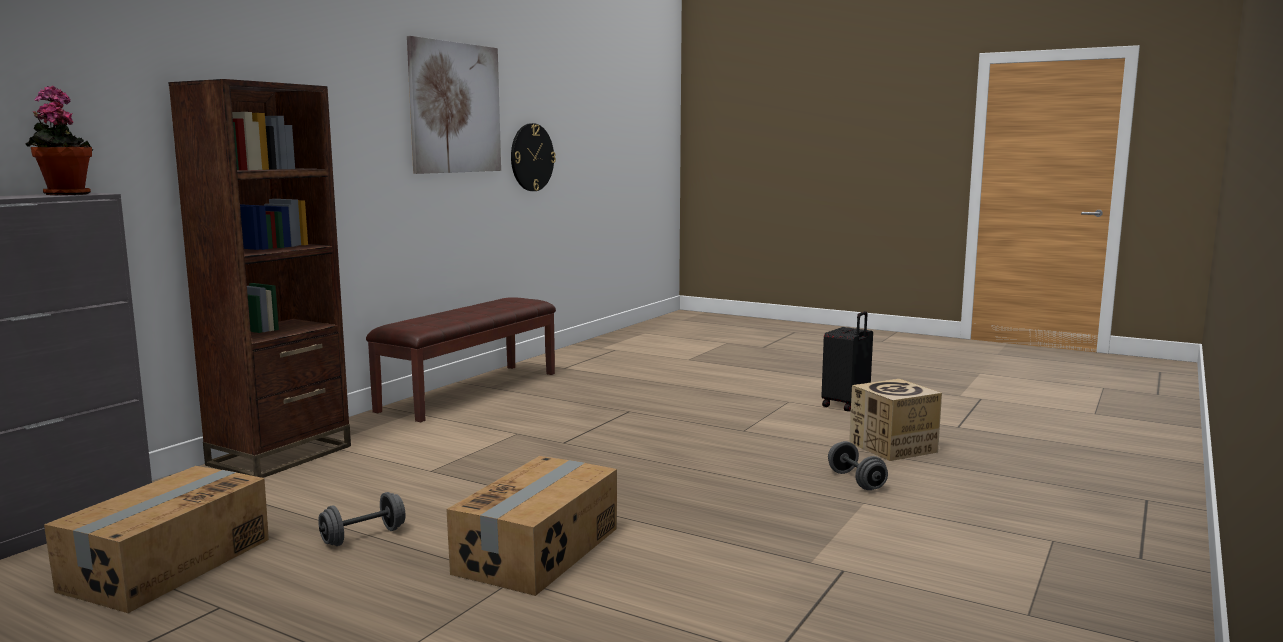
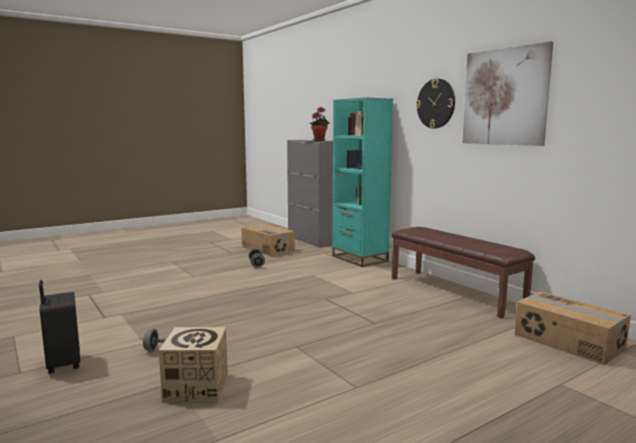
camera: 115 degrees right, 0 degrees up
brown bookcase [168,79,351,478] -> turquoise bookcase [332,97,393,267]
cardboard box [446,456,617,596] -> cardboard box moved to [515,292,631,365]
wall clock [511,123,556,191] -> wall clock moved to [416,79,455,129]
black suitcase [821,311,873,411] -> black suitcase moved to [39,280,80,374]

